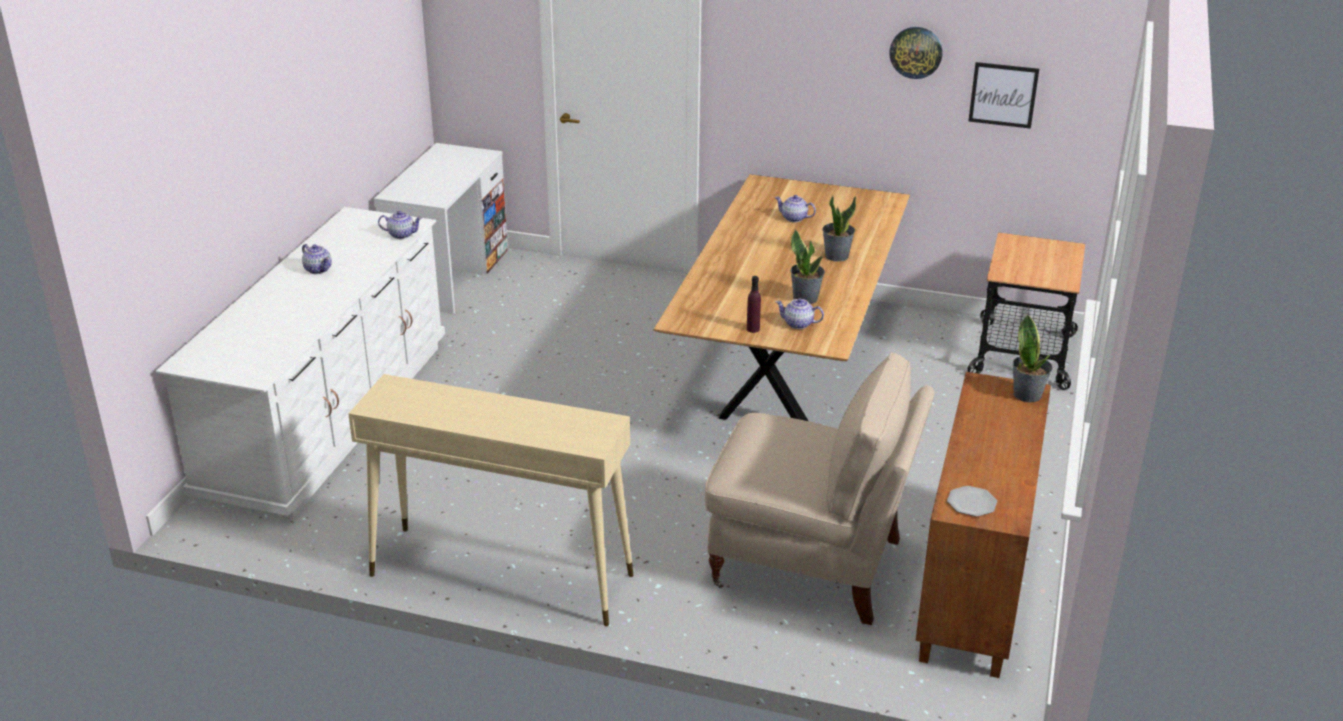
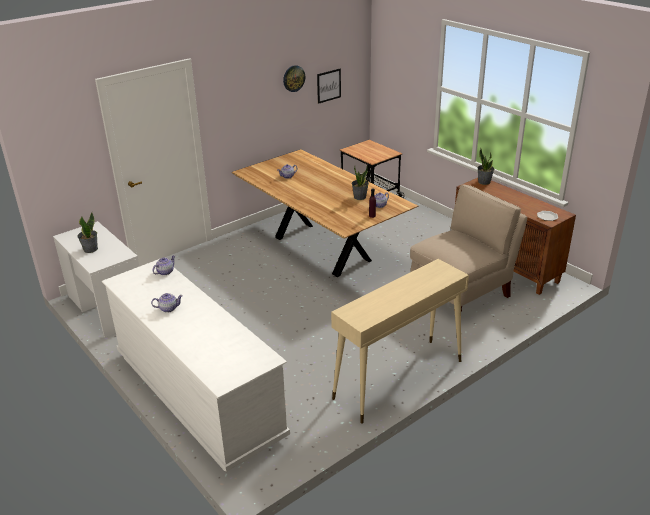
camera: 55 degrees left, 0 degrees up
potted plant [822,196,856,262] -> potted plant moved to [77,212,98,253]

